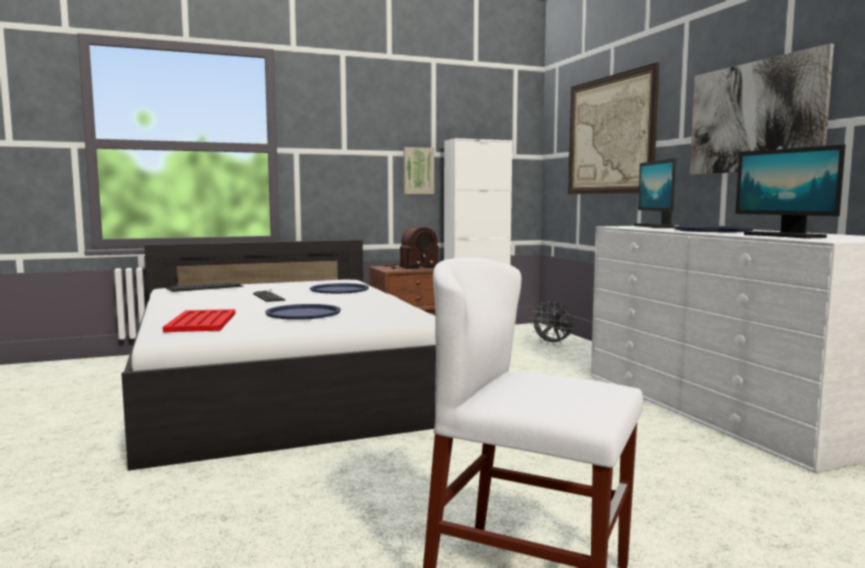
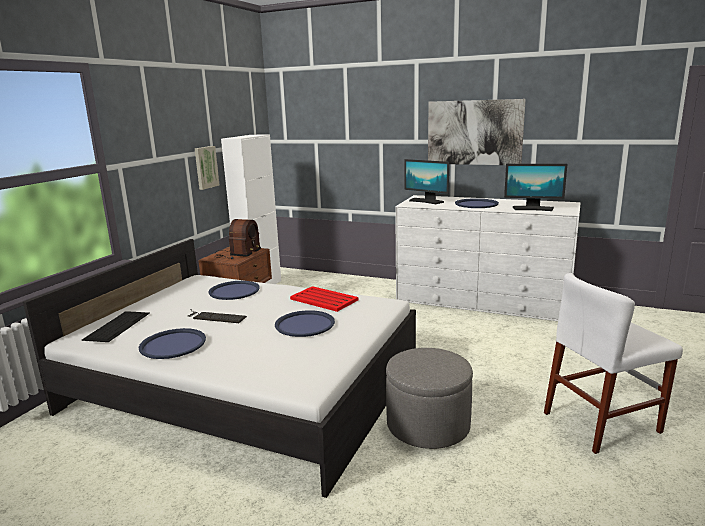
camera: 45 degrees left, 10 degrees up
red tray [163,309,235,332] -> red tray moved to [290,286,358,312]
grey fan [530,301,574,345] -> none
picture [568,62,659,194] -> none
none -> blue tray [138,328,206,359]
none -> grey ottoman [386,348,473,449]

